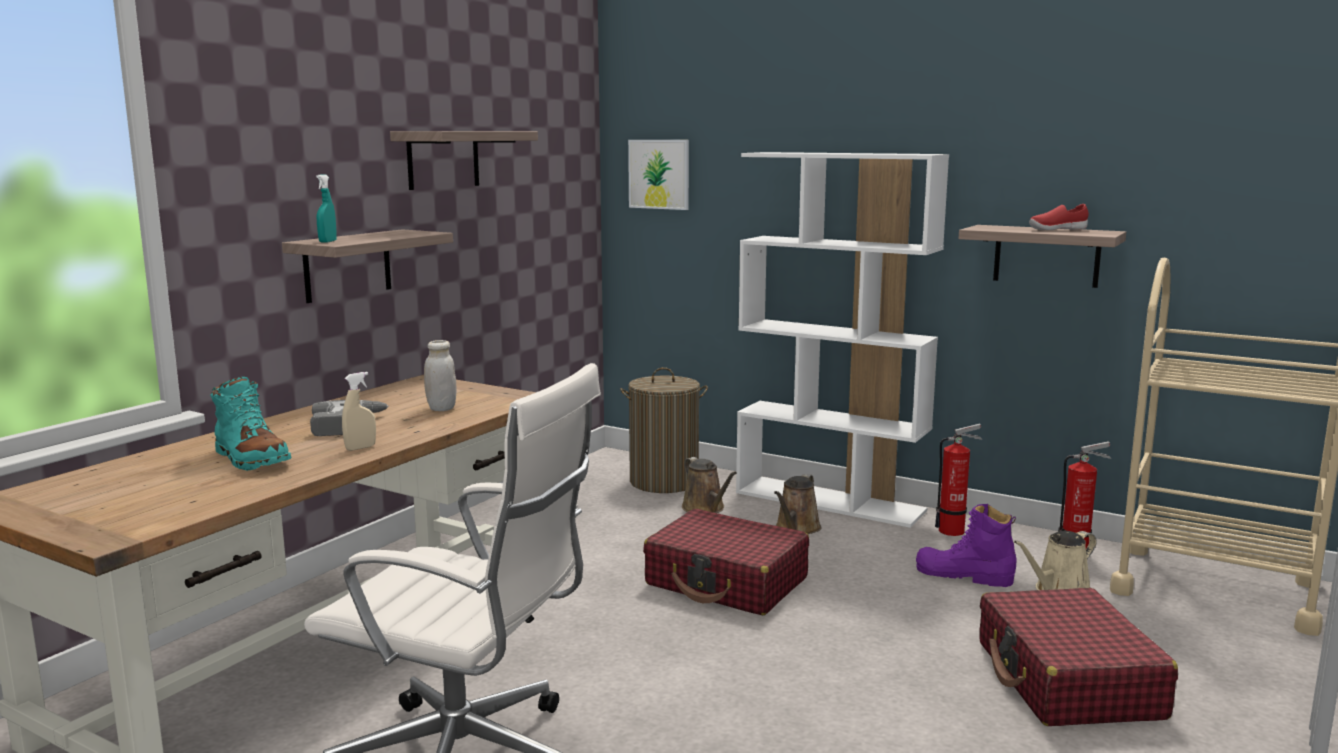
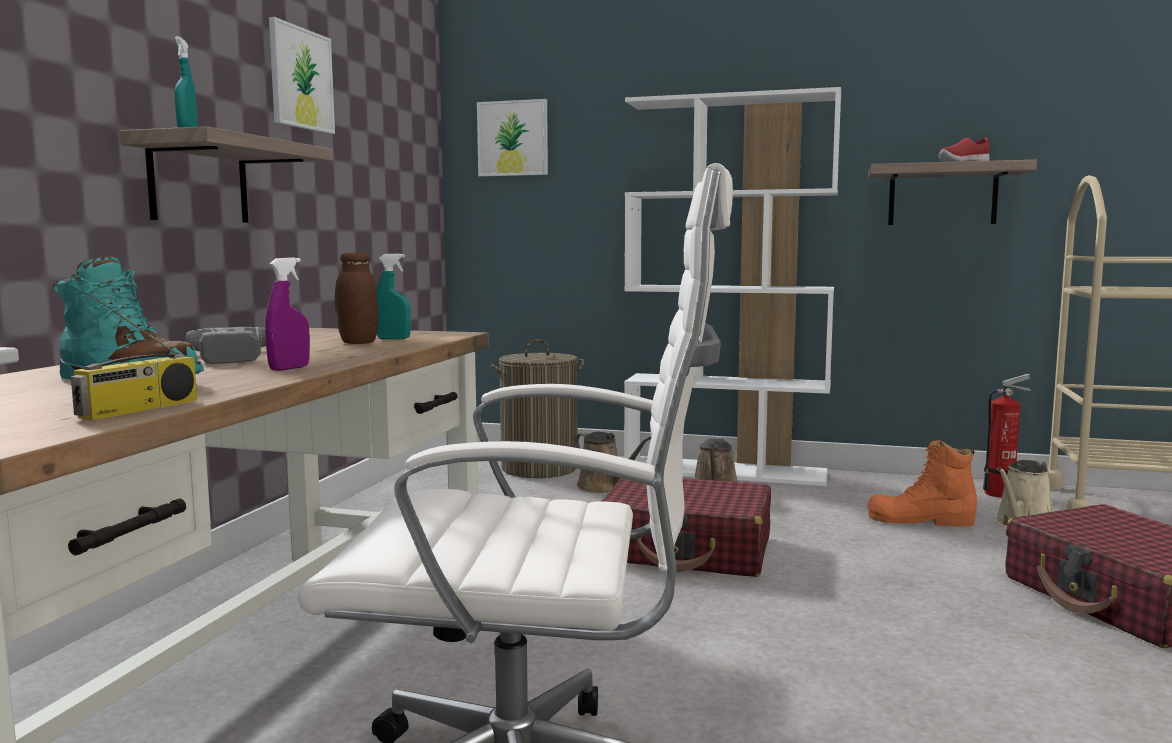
camera: 15 degrees left, 5 degrees down
beige spray bottle [342,372,376,451] -> purple spray bottle [265,257,310,371]
shelf [390,131,538,190] -> picture [269,17,335,134]
white jar [424,340,456,411] -> brown jar [335,253,378,344]
purple boot [916,504,1017,587] -> orange boot [867,440,977,527]
fire extinguisher [935,423,983,536] -> none
none -> radio [71,293,197,420]
none -> turquoise spray bottle [376,254,411,339]

